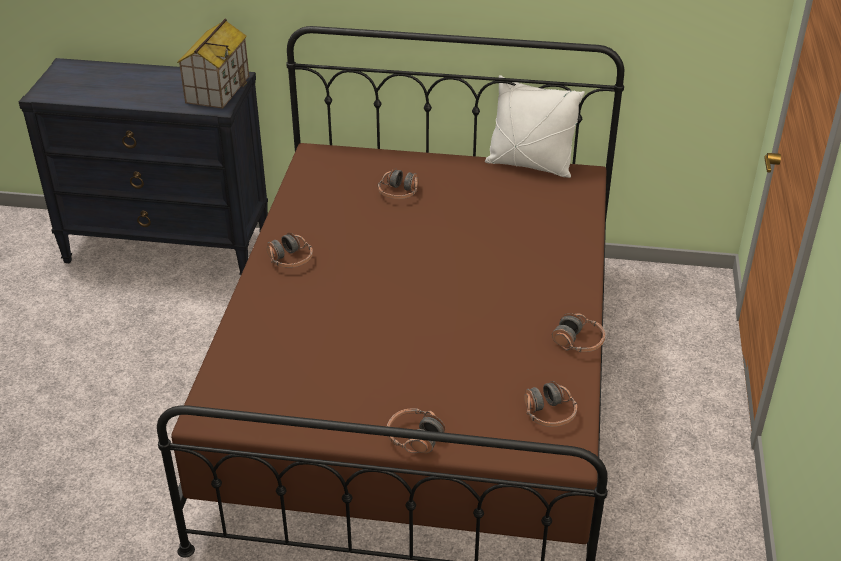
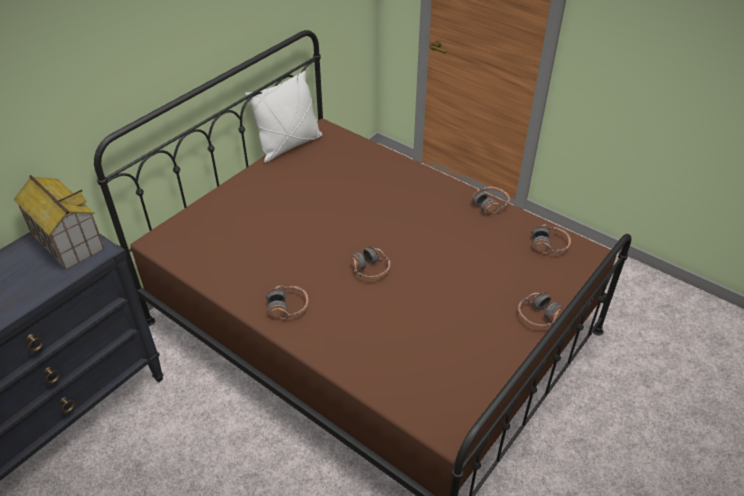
camera: 60 degrees left, 5 degrees up
headphones [378,168,418,199] -> headphones moved to [351,246,390,279]

